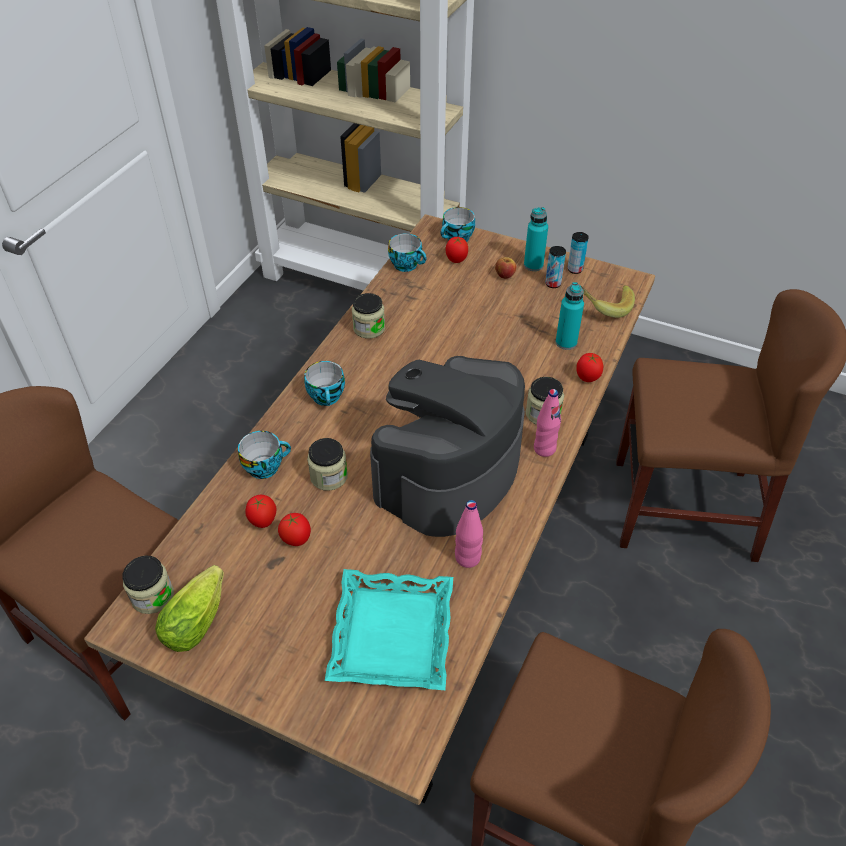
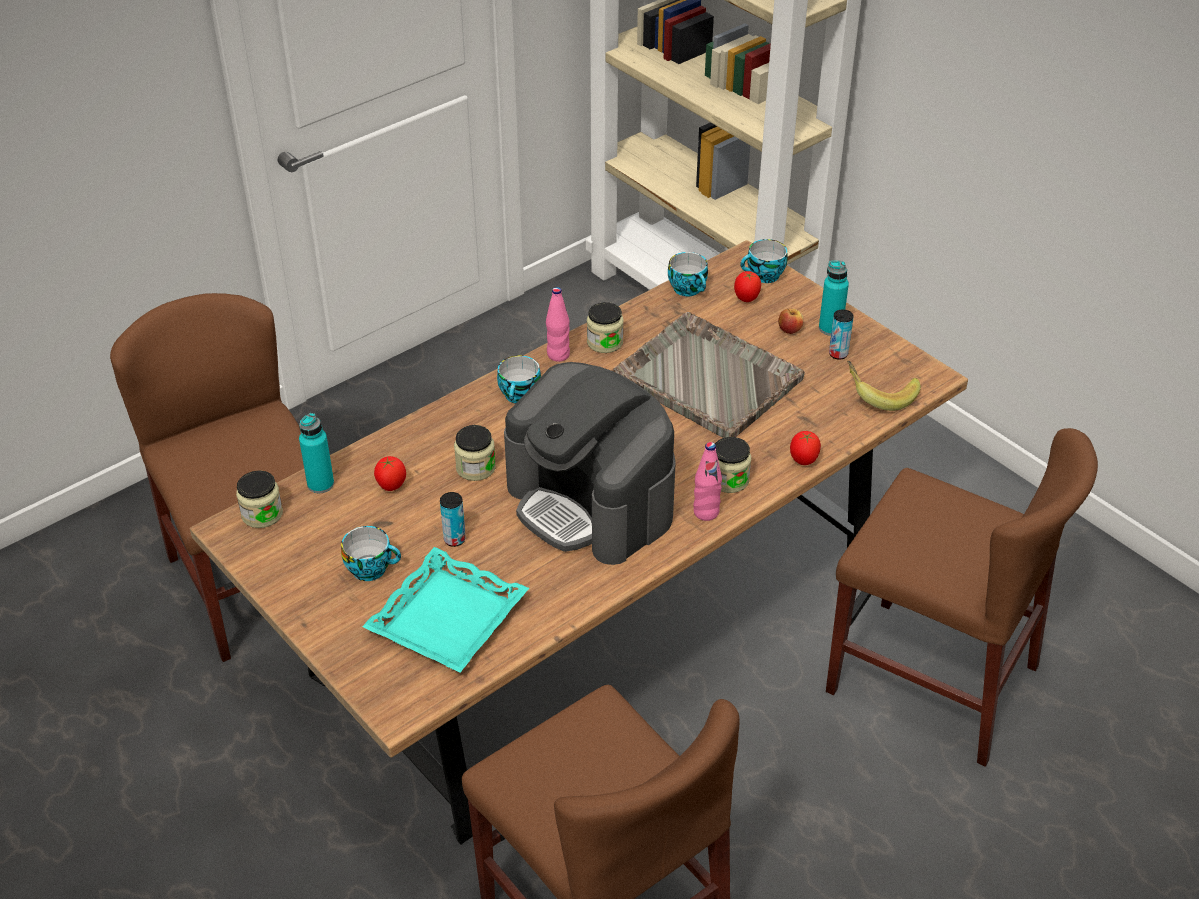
camera: 25 degrees right, 5 degrees down
lettuce [155,565,224,652] -> none
cup [238,431,291,479] -> cup moved to [341,526,401,581]
tomato [278,513,311,546] -> none
coffee machine [370,356,525,537] -> coffee machine turned 105 degrees counterclockwise [504,362,676,565]
pink bottle [455,500,483,568] -> pink bottle moved to [546,287,570,362]
turquoise bottle [556,282,584,350] -> turquoise bottle moved to [299,413,334,493]
can [568,232,589,274] -> can moved to [440,492,466,547]
none -> grey tray [612,312,805,438]

